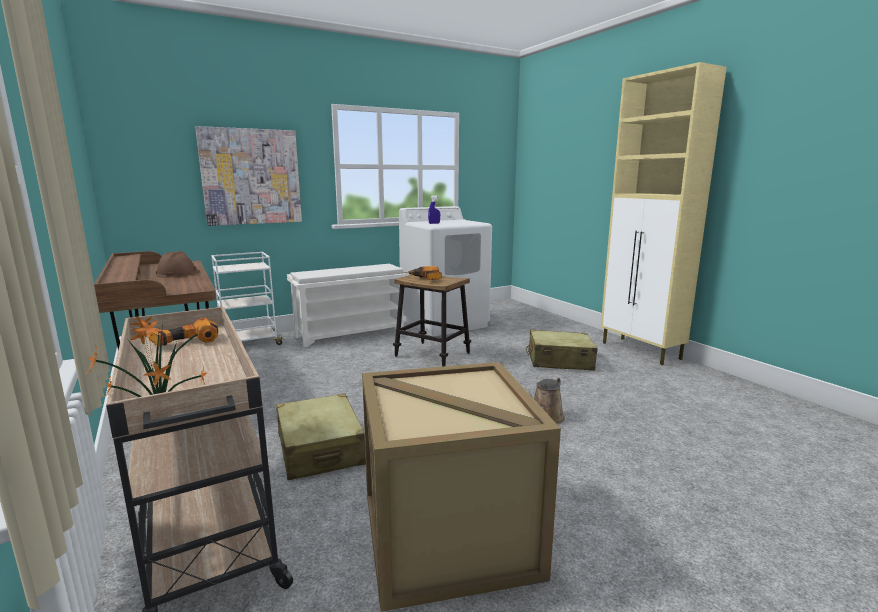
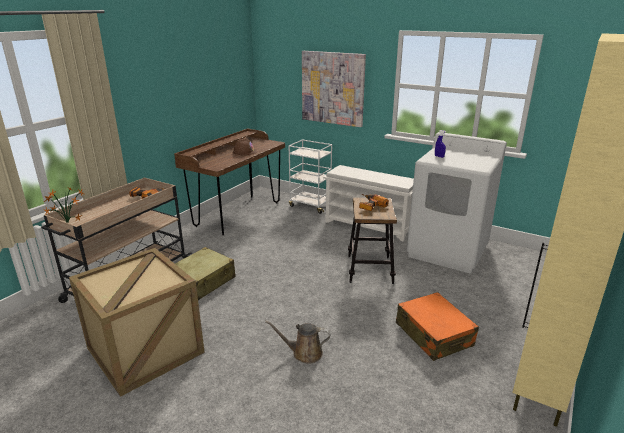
camera: 60 degrees right, 10 degrees up
beige suitcase [526,330,597,371] -> orange suitcase [396,292,479,361]

